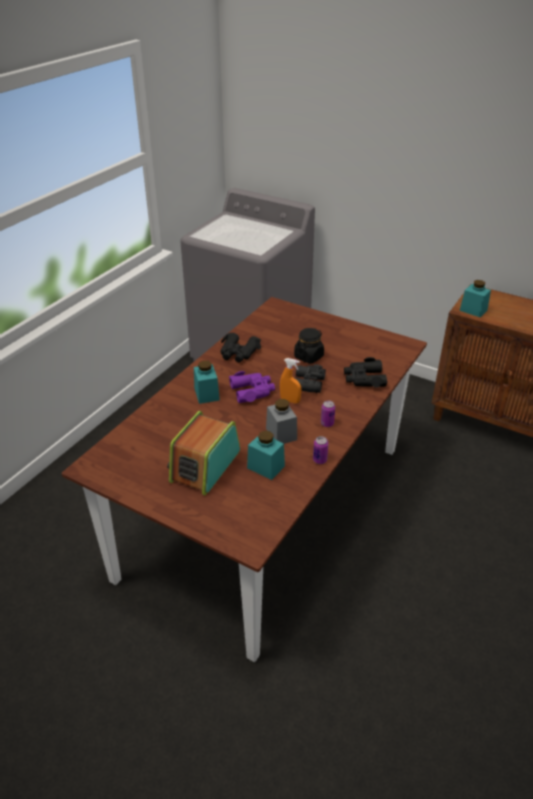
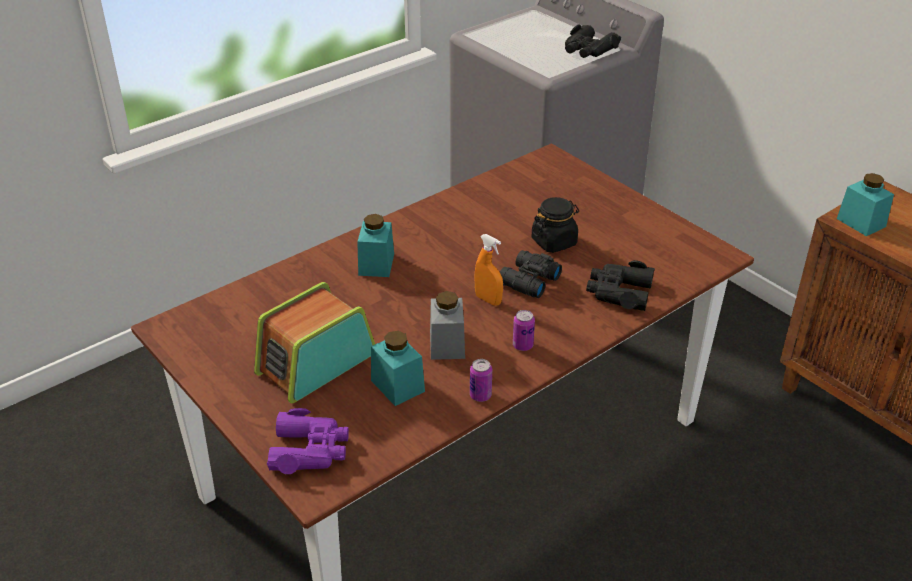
camera: 20 degrees right, 0 degrees up
black binoculars [220,333,261,362] -> black binoculars moved to [565,24,621,58]
purple binoculars [229,371,275,403] -> purple binoculars moved to [267,408,349,474]

